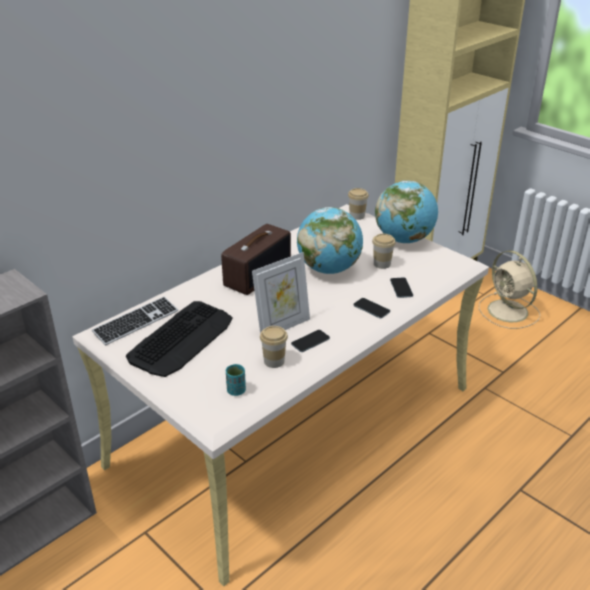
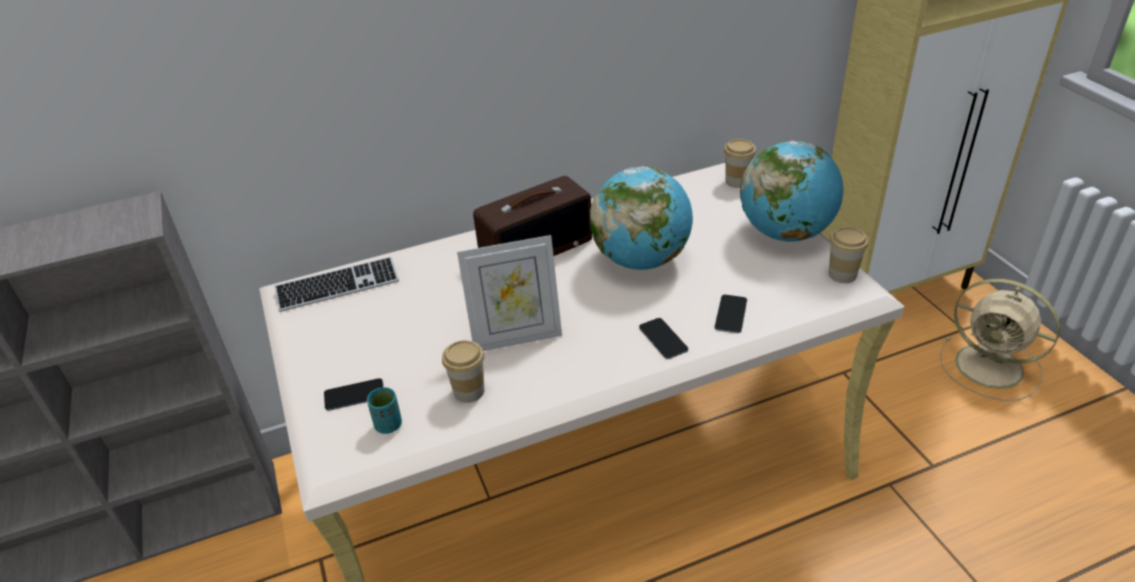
camera: 25 degrees right, 5 degrees up
keyboard [126,301,233,377] -> none
phone [291,330,330,352] -> phone moved to [324,378,384,411]
cup [372,234,396,269] -> cup moved to [829,227,869,283]
beige fan [479,250,540,329] -> beige fan turned 45 degrees counterclockwise [940,279,1060,401]

